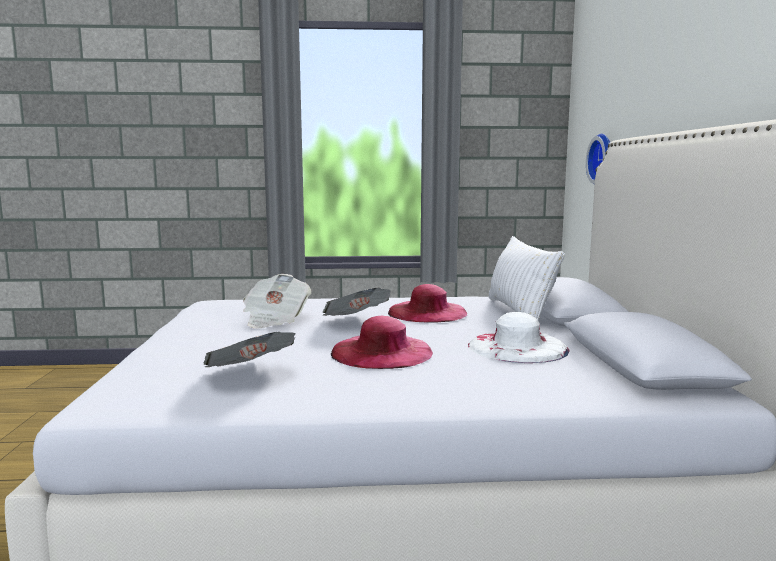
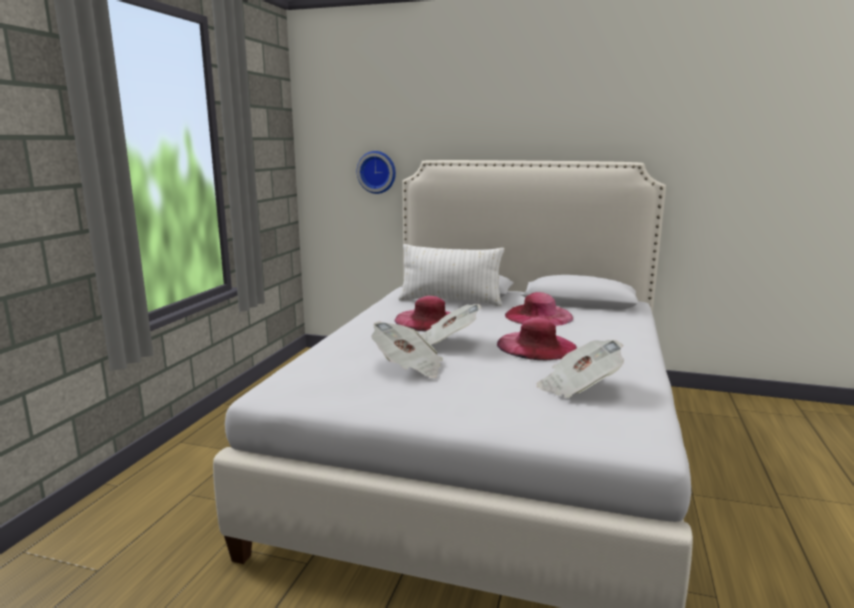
camera: 70 degrees left, 5 degrees up
white hat [468,312,570,363] -> pink hat [505,292,573,326]

